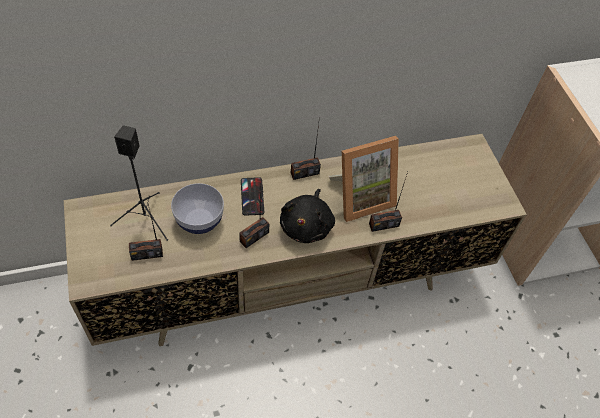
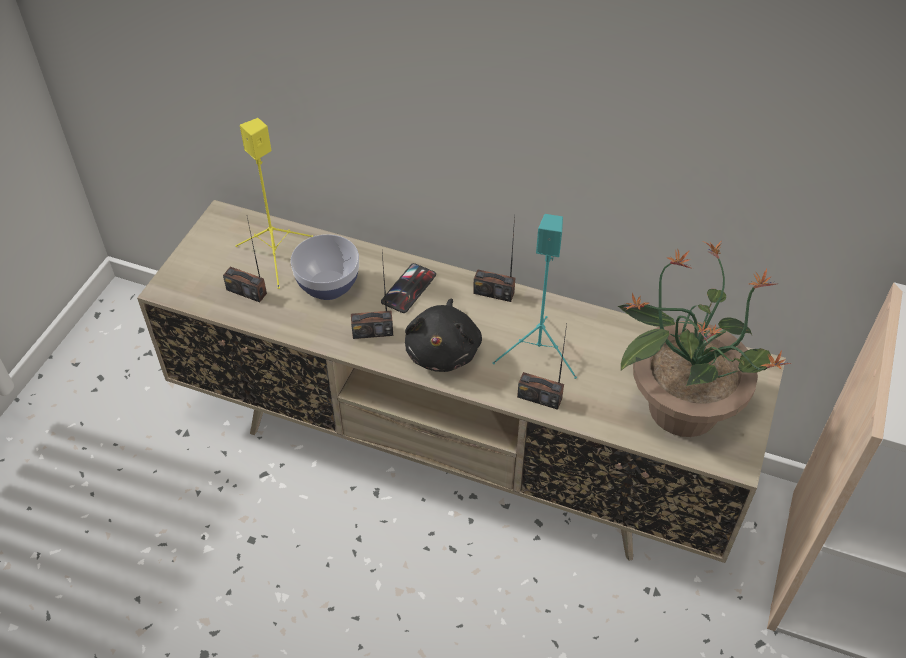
camera: 40 degrees right, 5 degrees down
black speaker [110,125,168,241] -> yellow speaker [235,118,313,289]
black plush toy [280,189,335,243] -> black plush toy turned 45 degrees counterclockwise [405,299,482,372]
picture frame [329,136,399,222] -> turquoise speaker [493,214,577,379]
none -> potted plant [618,240,791,437]

